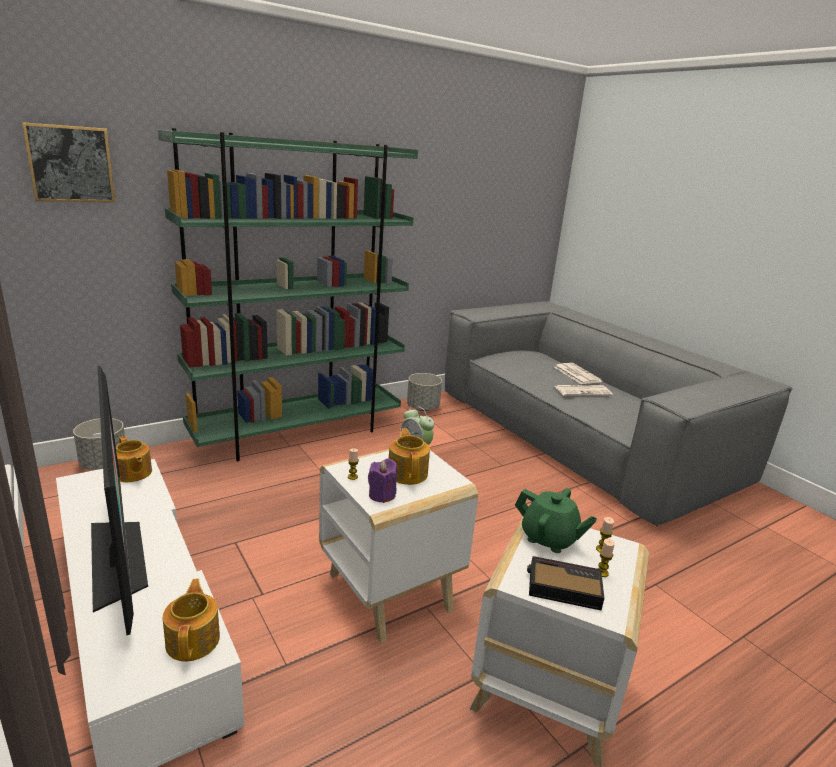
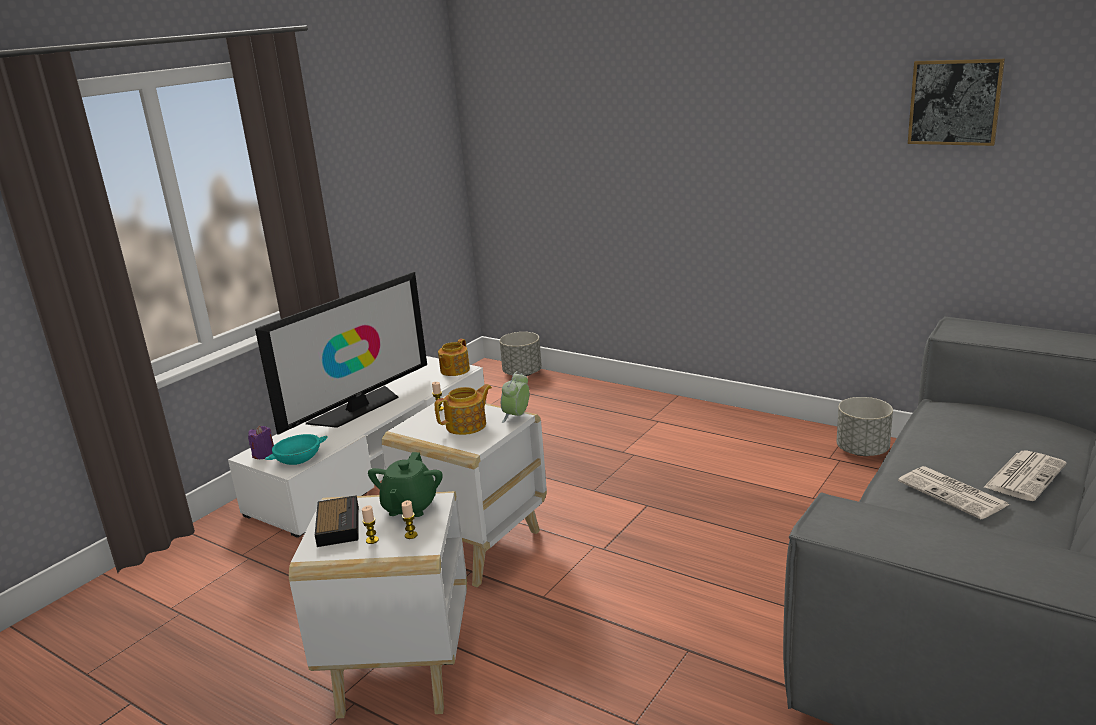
camera: 70 degrees right, 0 degrees up
picture [22,122,115,202] -> picture moved to [908,59,1005,146]
green bookcase [158,128,418,461] -> none
teapot [163,579,220,662] -> turquoise bowl [265,434,328,465]
purple candle [368,459,397,503] -> purple candle moved to [248,425,274,459]

